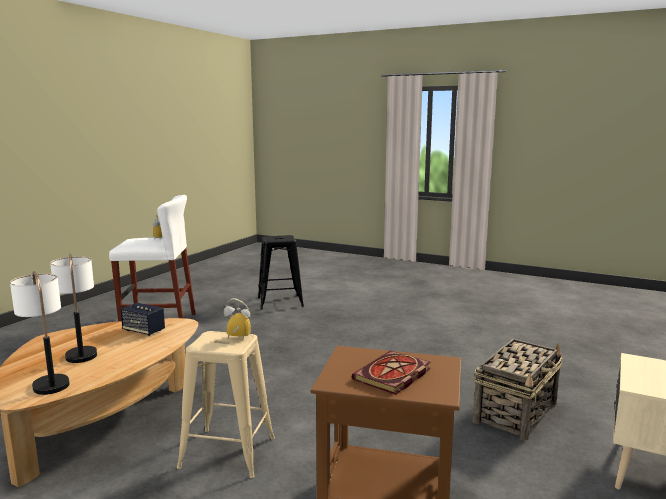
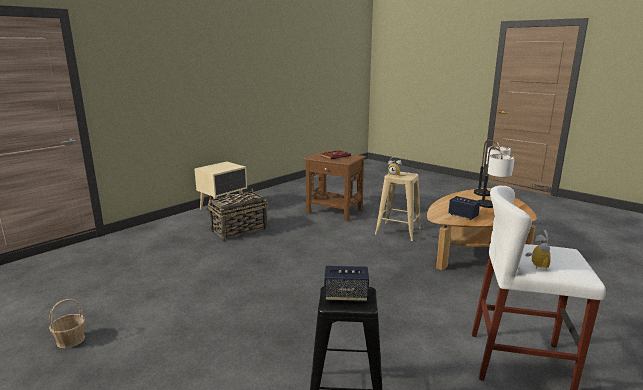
camera: 165 degrees left, 5 degrees up
none -> basket [49,299,85,348]
none -> speaker [324,266,369,302]

